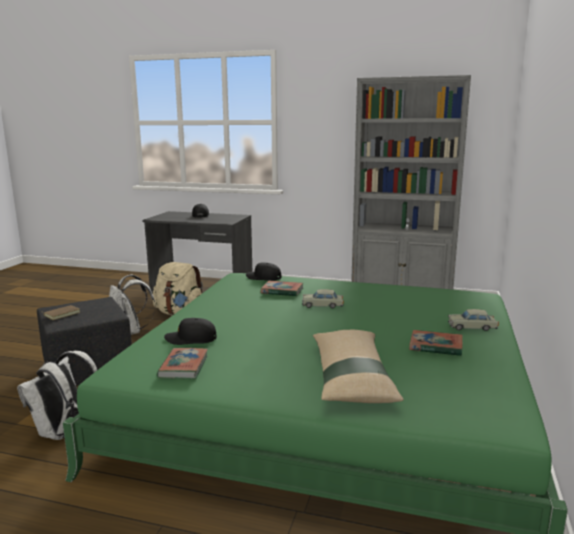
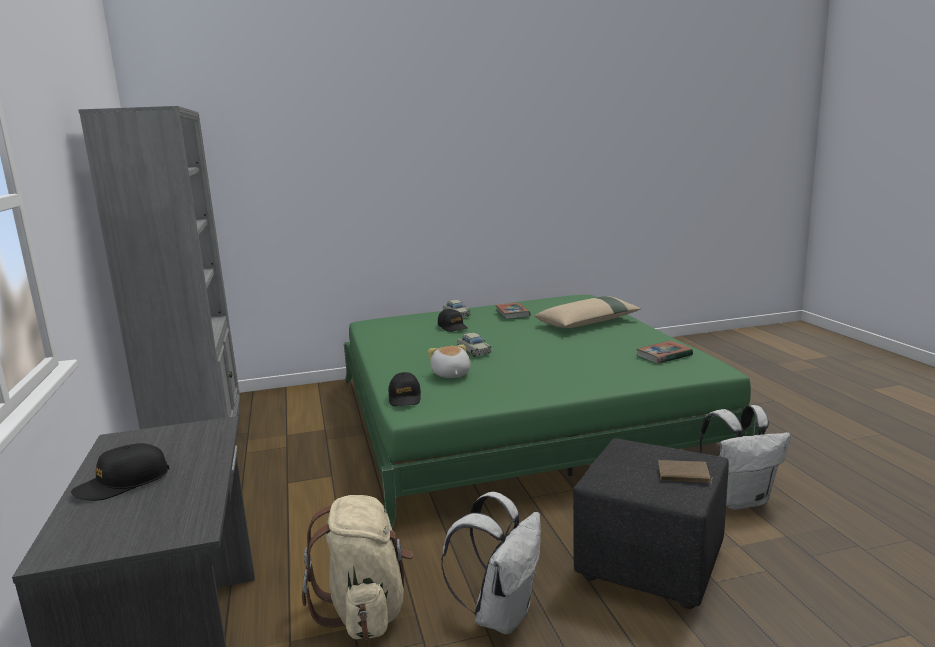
camera: 120 degrees left, 0 degrees up
black cap [164,318,217,345] -> black cap moved to [438,309,468,332]
book [261,281,303,297] -> plush toy [428,344,471,378]

